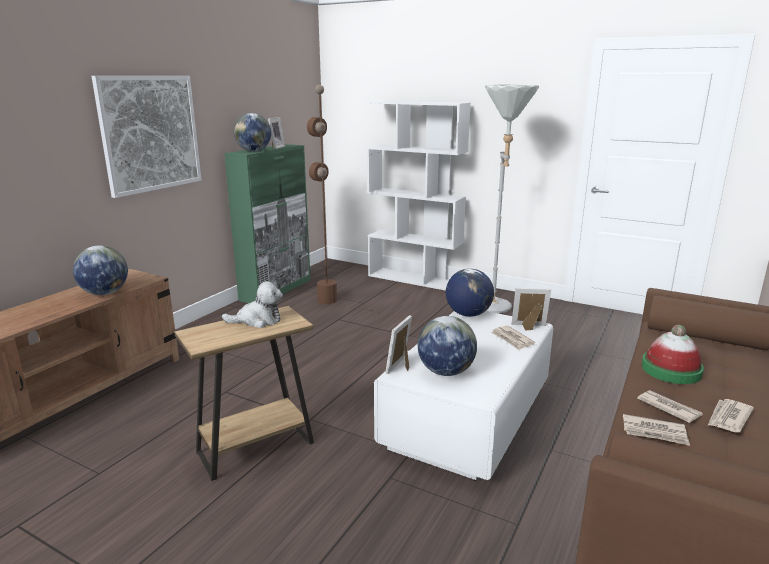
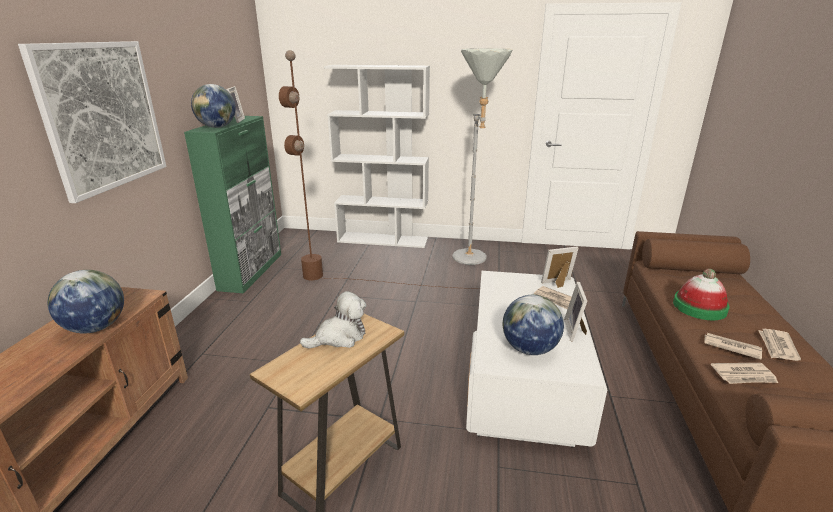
camera: 20 degrees left, 5 degrees up
picture frame [385,315,412,374] -> picture frame moved to [564,282,587,342]
globe [446,269,494,317] -> none

